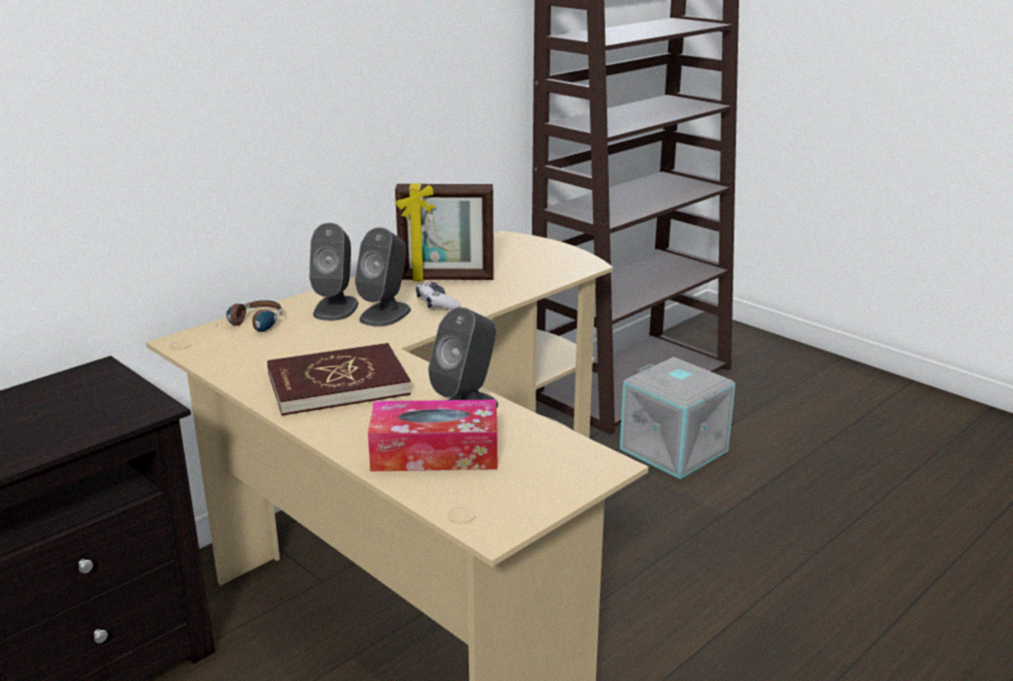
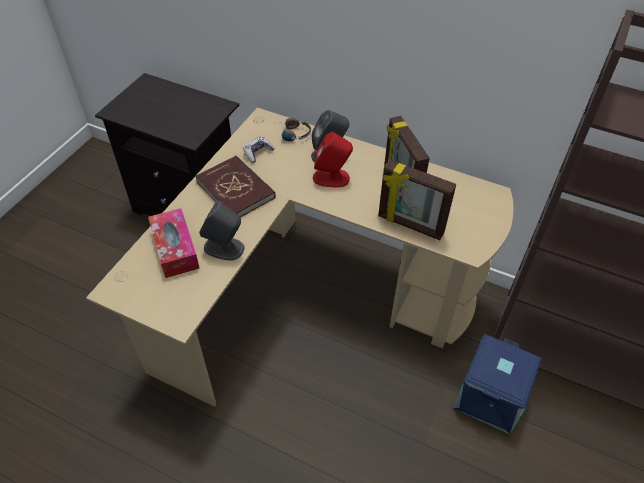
camera: 70 degrees right, 25 degrees up
grey speaker [355,227,411,327] -> red speaker [313,132,353,187]
game controller [416,282,461,310] -> game controller moved to [243,136,275,163]
grey storage box [620,357,735,479] -> blue storage box [454,334,542,434]
none -> picture frame [378,160,456,240]

